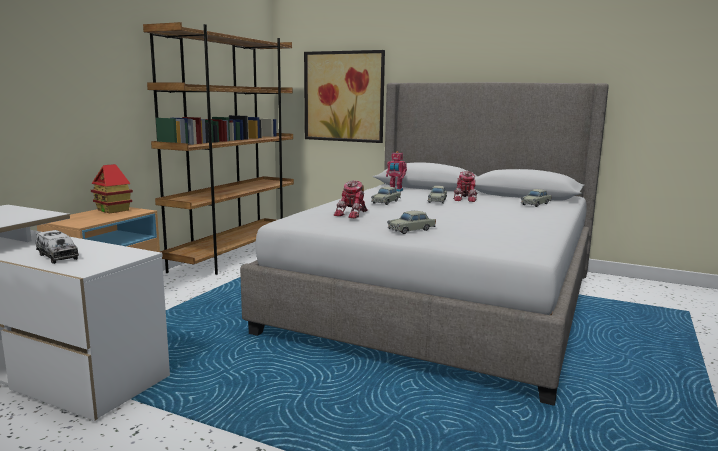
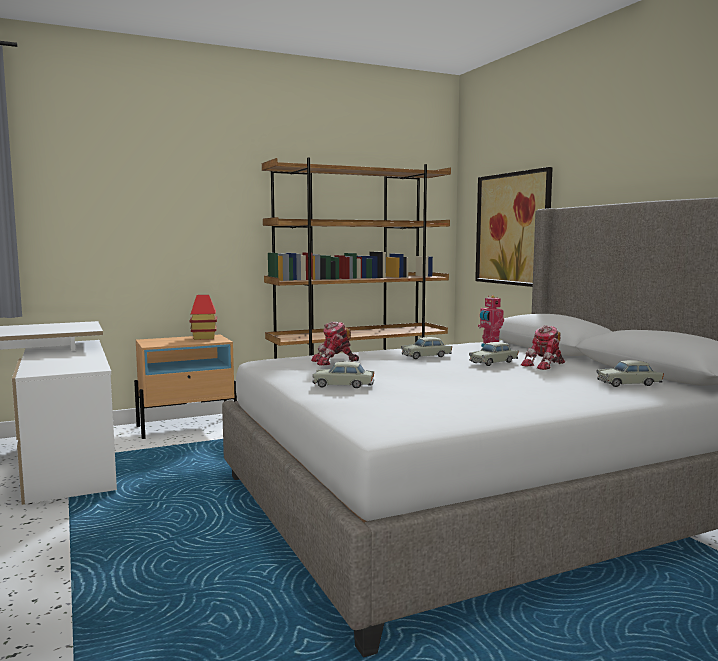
camera: 40 degrees right, 5 degrees down
toy truck [36,230,79,264] -> none

